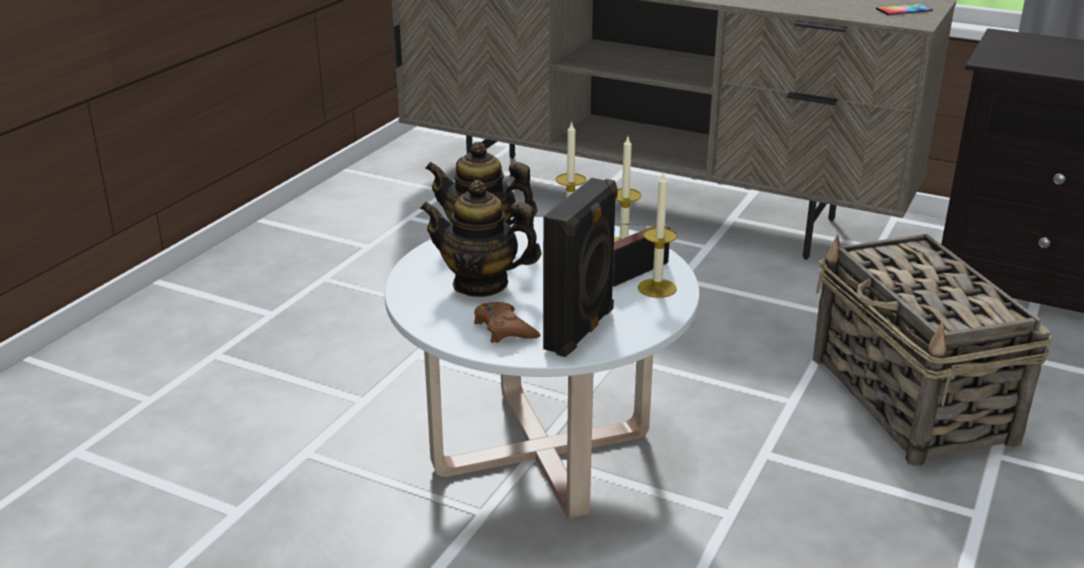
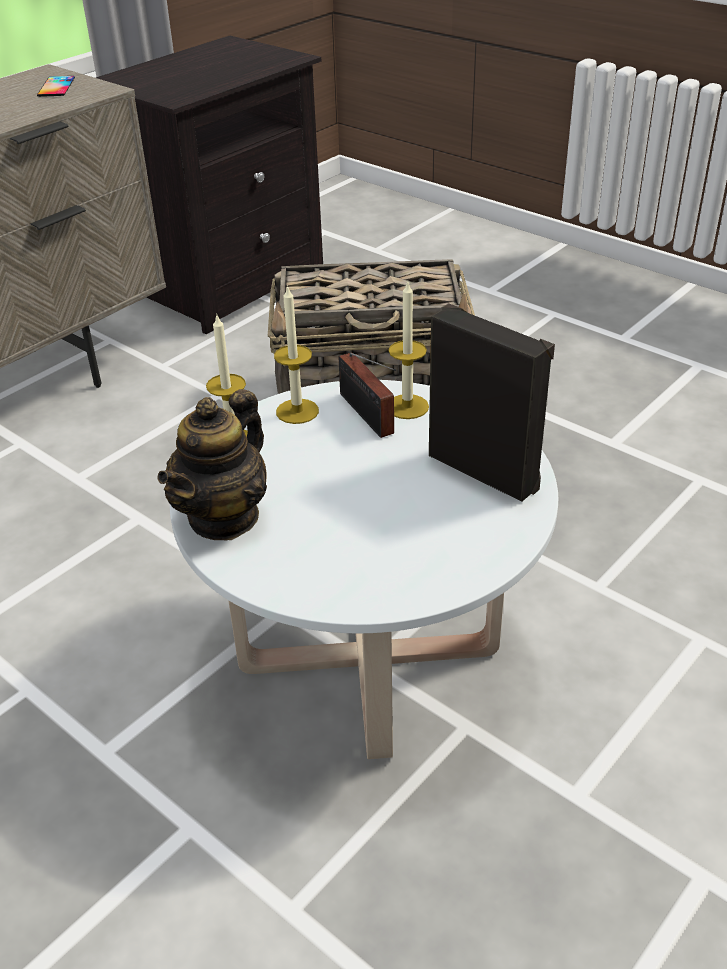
camera: 75 degrees left, 10 degrees up
teapot [420,180,542,297] -> none
brown game controller [474,302,540,343] -> none

